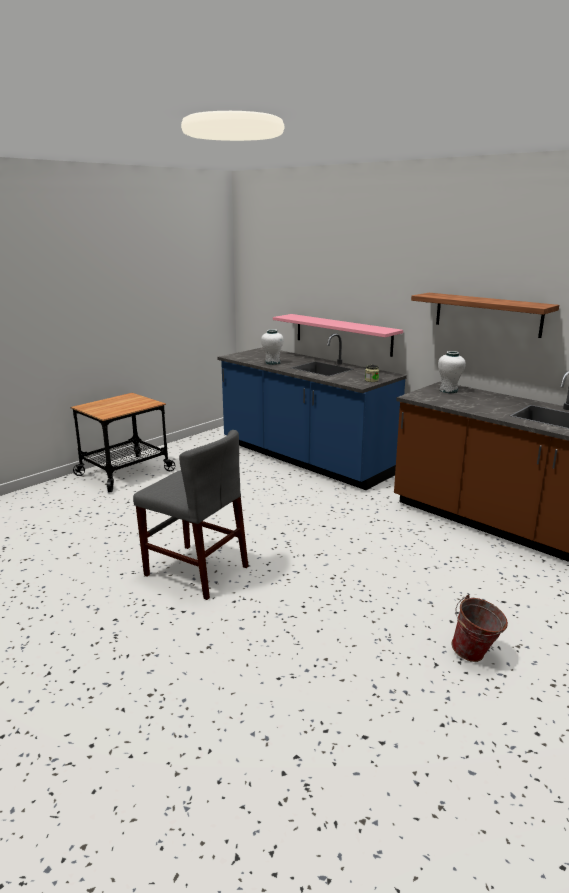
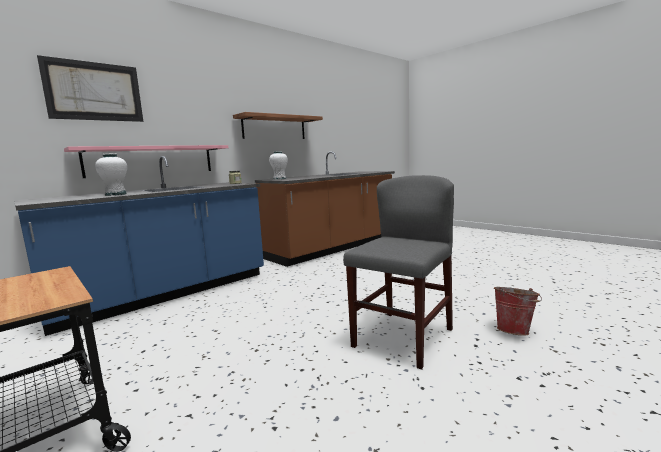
camera: 85 degrees left, 10 degrees down
bucket [451,595,508,662] -> bucket moved to [494,287,542,336]
none -> picture [37,55,143,122]

